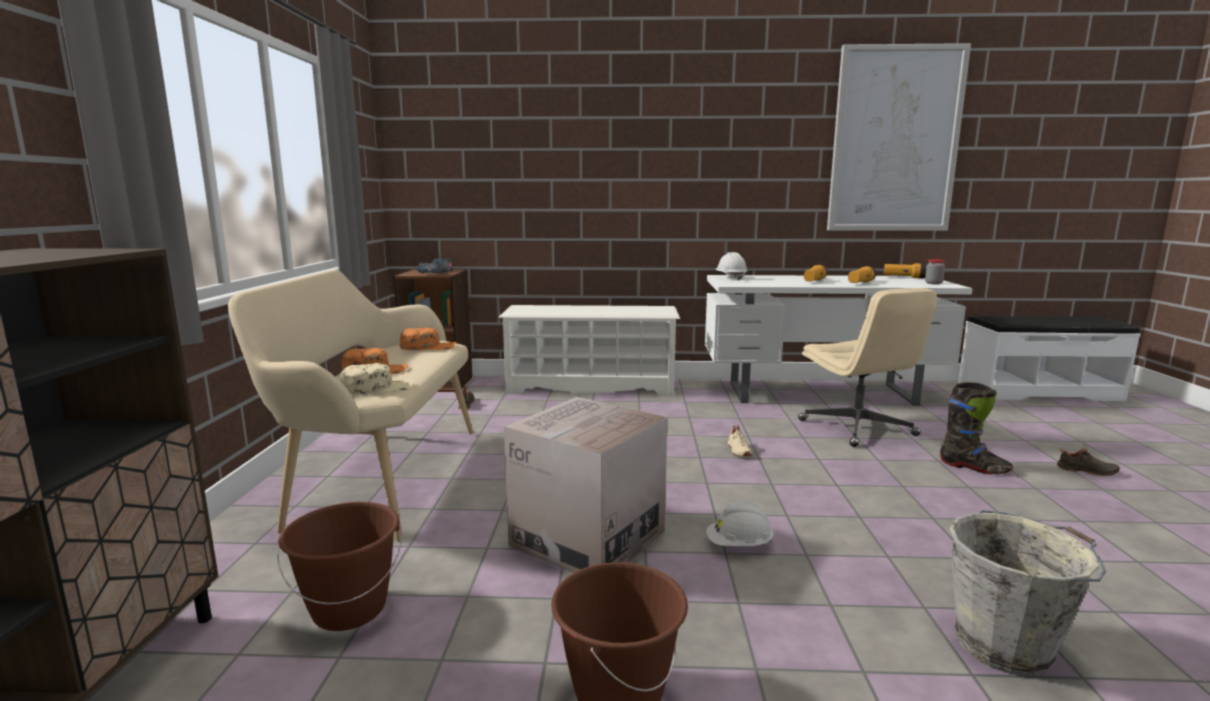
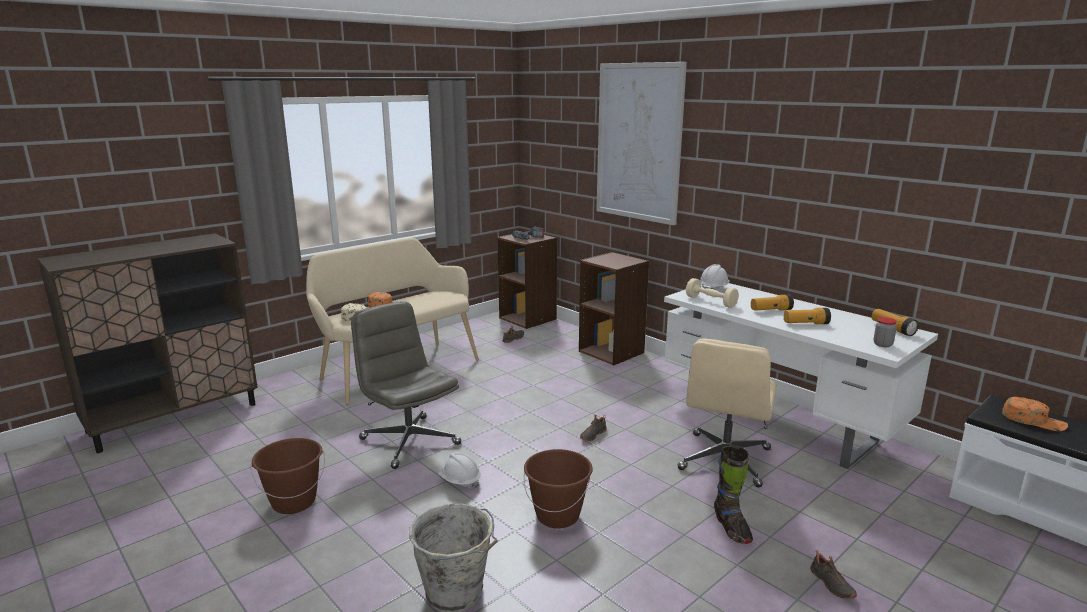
camera: 45 degrees right, 5 degrees up
brown bucket [277,502,402,631] -> brown bucket moved to [524,449,593,529]
orange cap [400,328,456,350] -> orange cap moved to [1002,397,1068,431]
white shoe rack [498,305,680,396] -> brown bookcase [579,252,649,365]
cardboard box [504,397,667,573] -> grey office chair [351,301,462,469]
beige shoe [728,425,751,456] -> black shoe [580,415,607,441]
picture [827,43,971,231] -> picture moved to [596,62,687,225]
none -> beige dumbbell [686,278,739,308]

